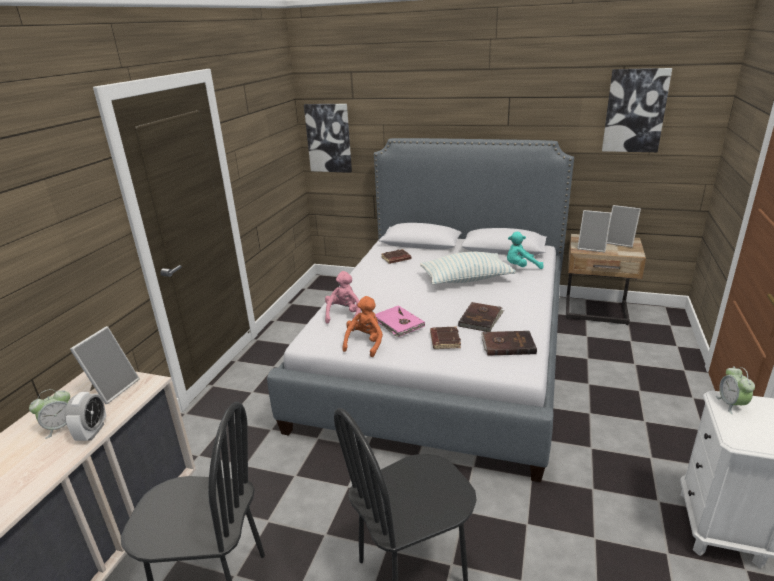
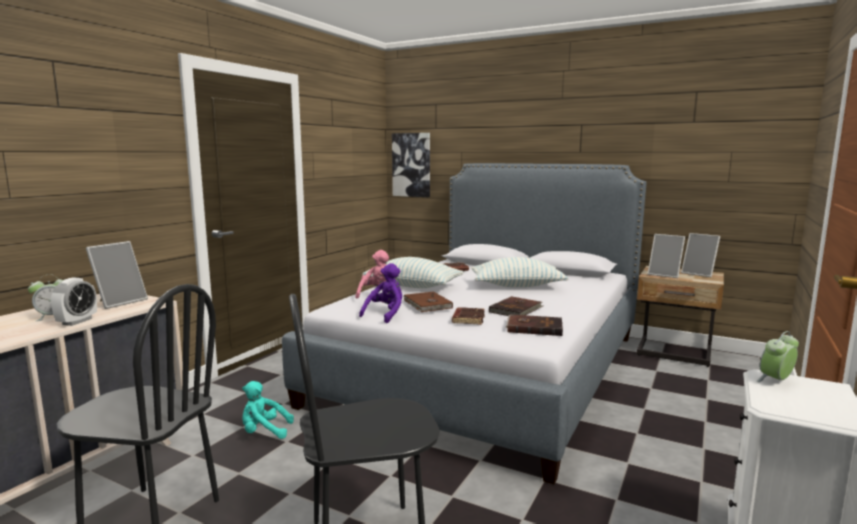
camera: 10 degrees right, 15 degrees down
orange plush toy [342,296,383,357] -> purple plush toy [359,263,402,323]
pink book [375,305,425,337] -> brown book [403,292,453,312]
turquoise plush toy [507,232,544,269] -> turquoise plush toy moved to [242,381,294,439]
picture [602,68,672,152] -> none
alarm clock [716,367,755,414] -> alarm clock turned 45 degrees clockwise [756,331,799,382]
none -> pillow [362,257,464,288]

